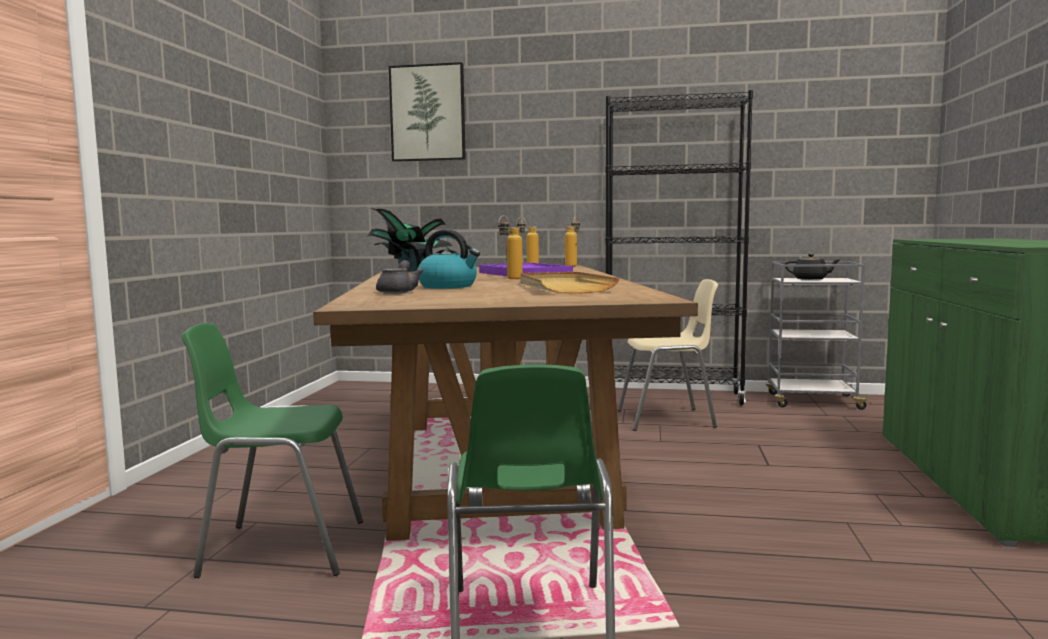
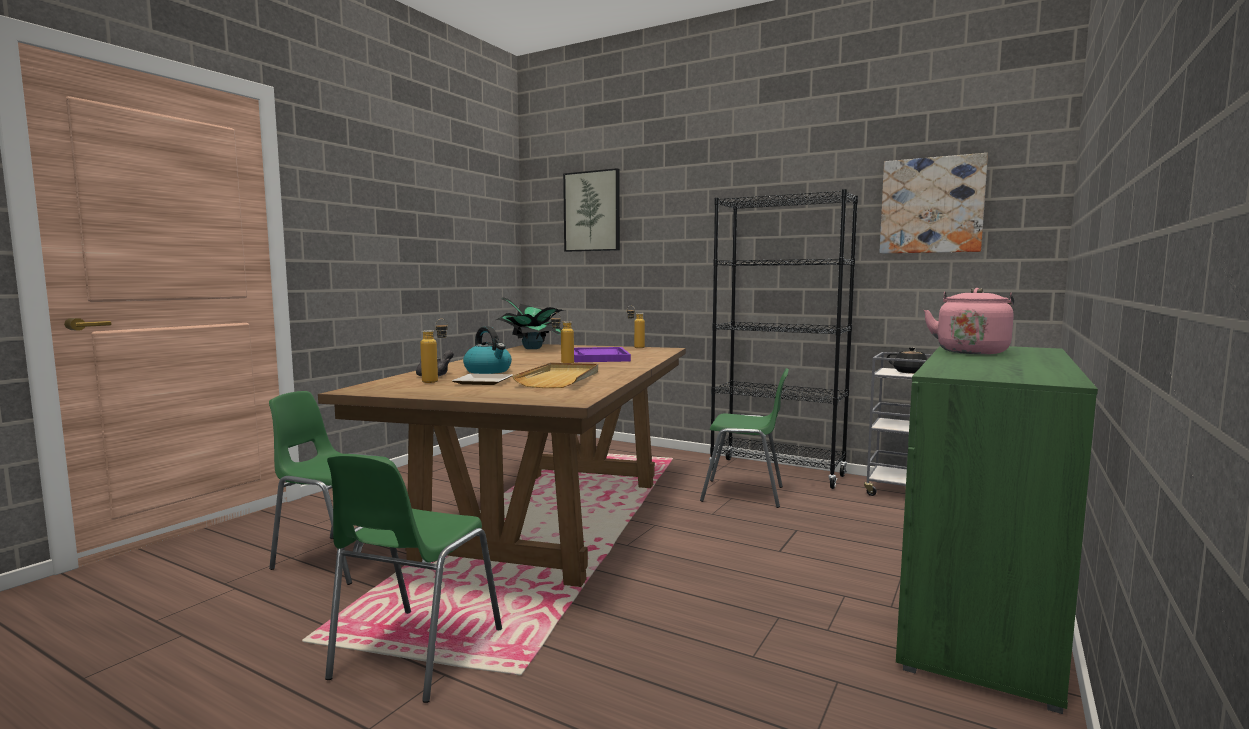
camera: 20 degrees right, 0 degrees up
bottle [565,217,580,267] -> bottle moved to [420,319,448,383]
beige chair [618,279,718,431] -> green chair [700,368,789,508]
none -> plate [452,373,512,385]
none -> picture [880,153,988,254]
none -> pink kettle [924,288,1014,354]

